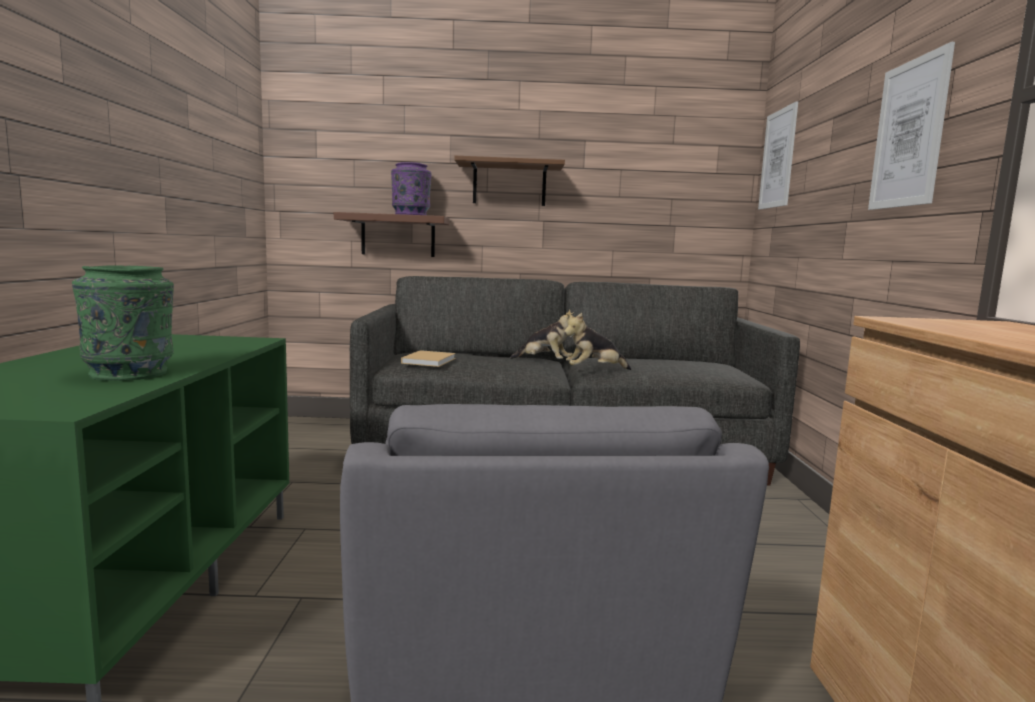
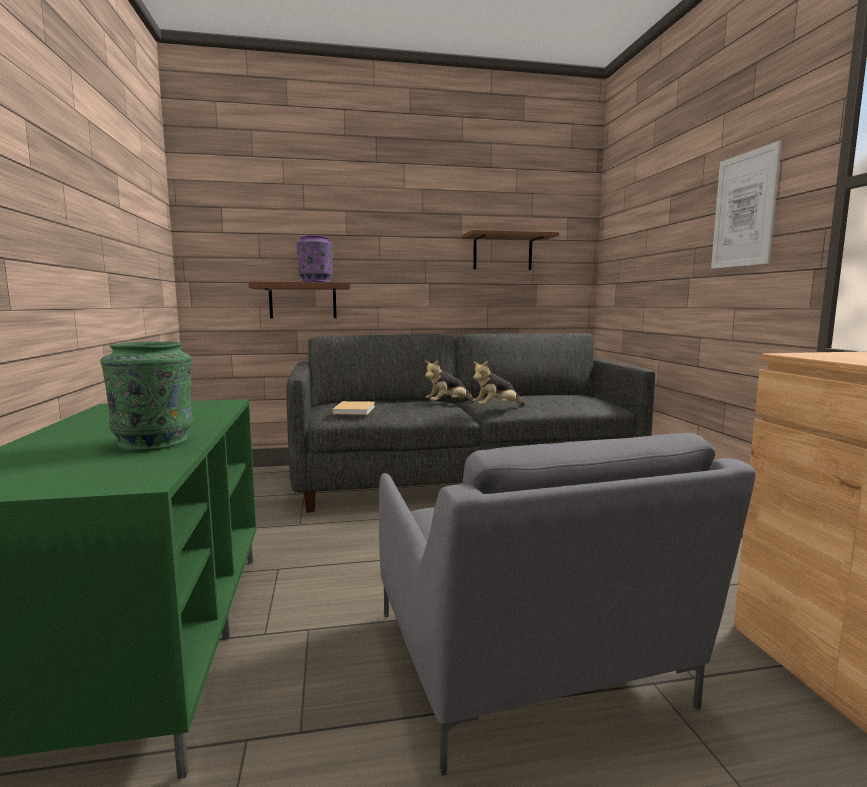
camera: 10 degrees left, 0 degrees up
brown shelf [454,156,565,206] -> brown shelf moved to [462,230,560,270]
plush toy [510,309,574,359] -> plush toy turned 135 degrees clockwise [425,360,474,401]
picture [758,101,798,209] -> none

